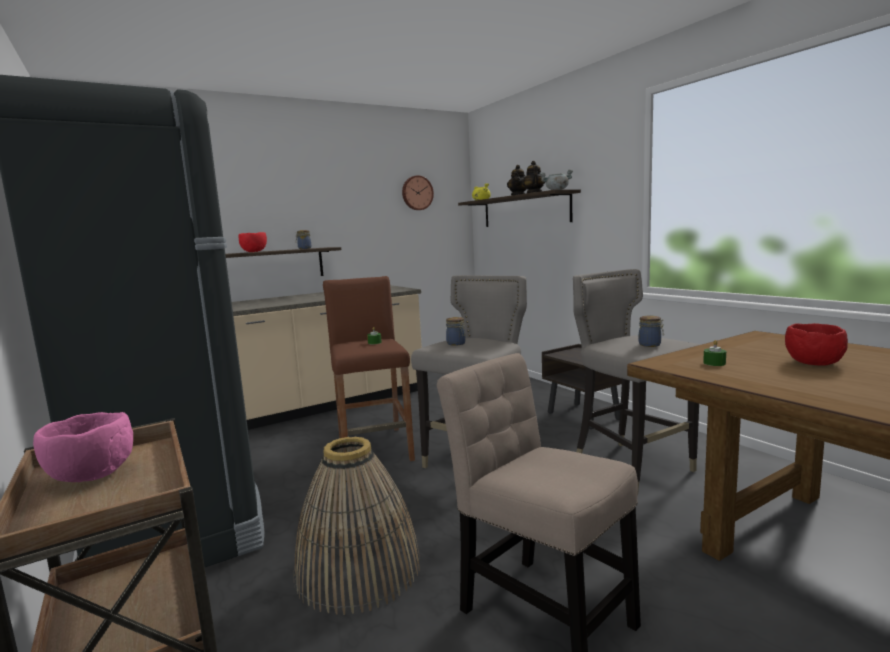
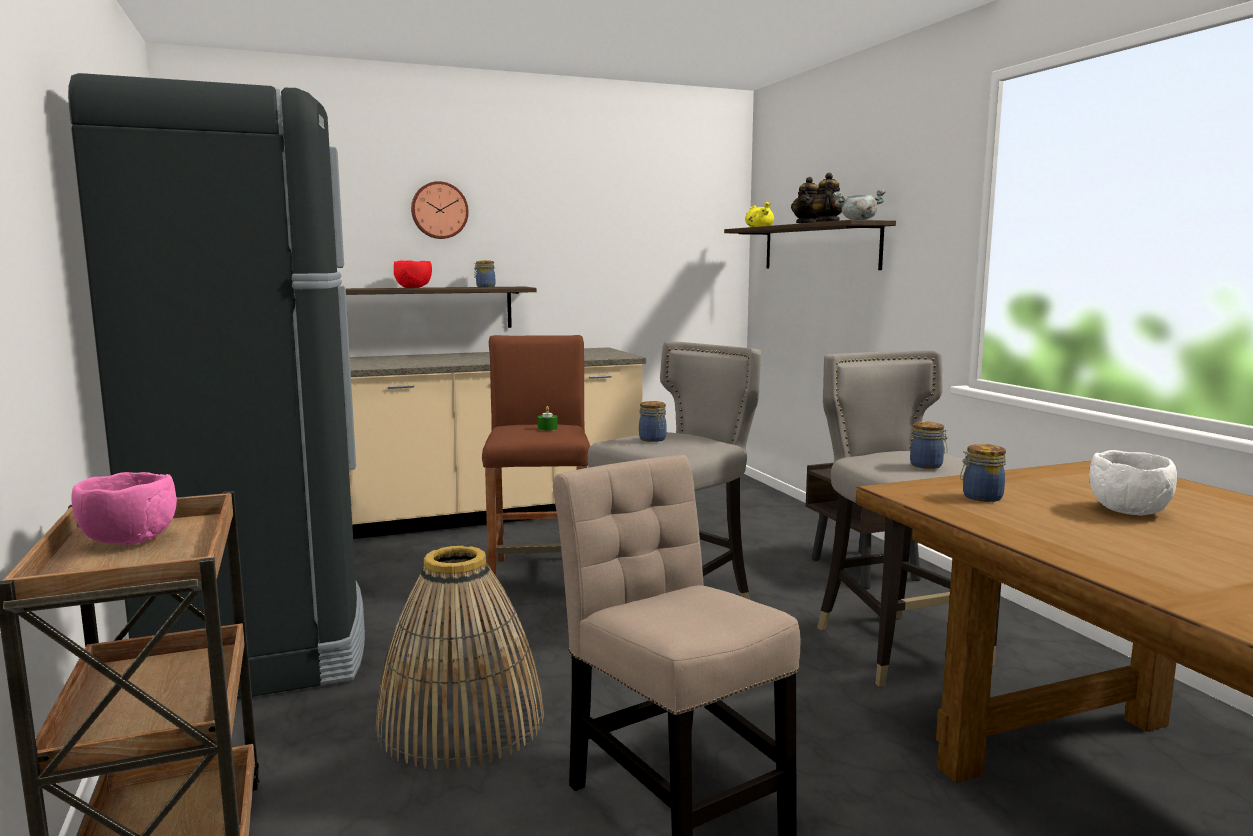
camera: 10 degrees right, 0 degrees up
wall clock [402,175,434,210] -> wall clock moved to [411,181,469,239]
green candle [703,340,726,366] -> jar [960,444,1006,502]
red bowl [785,323,848,366] -> white bowl [1089,450,1177,516]

